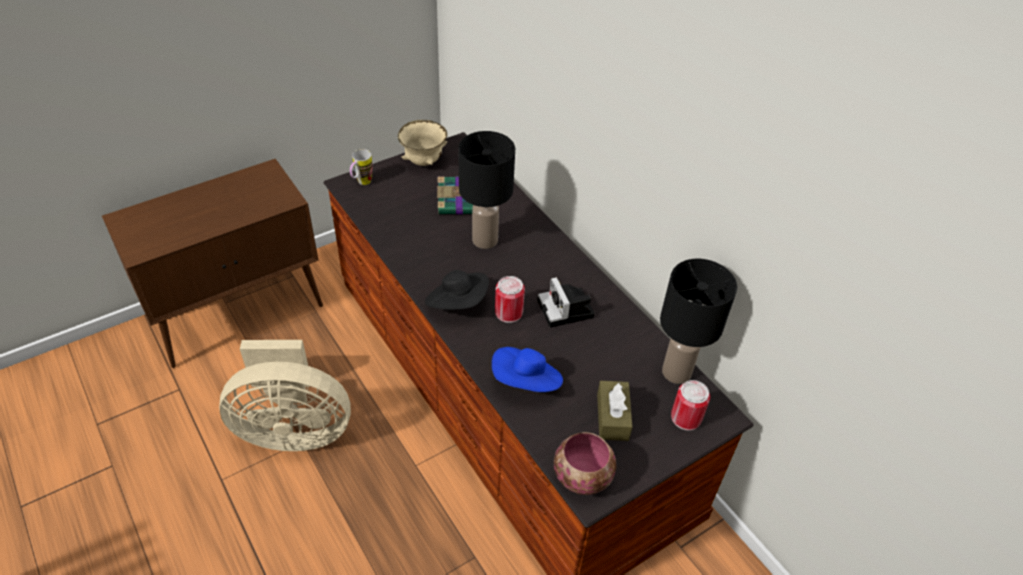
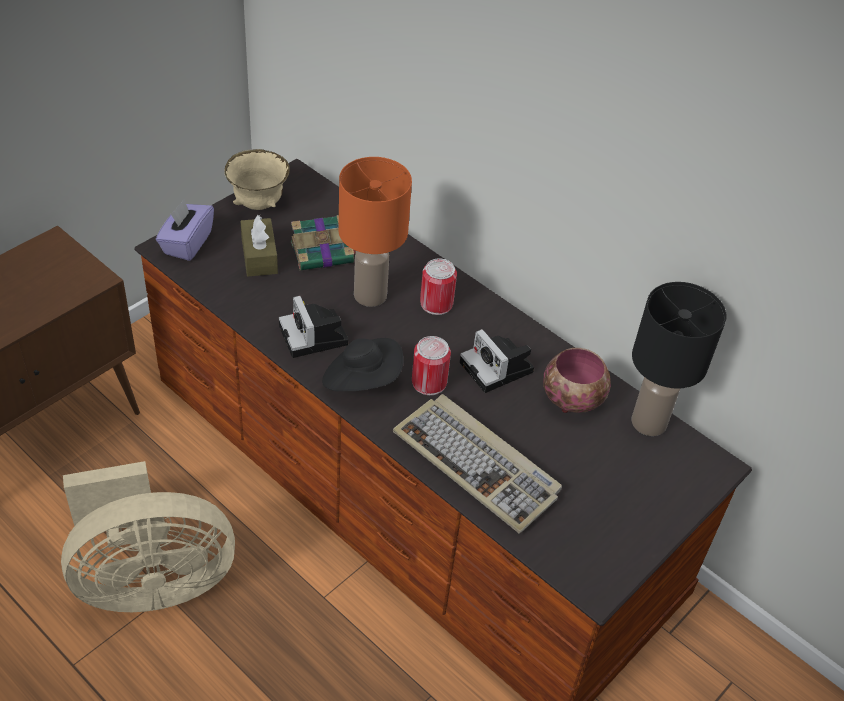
camera: 15 degrees left, 0 degrees up
mug [350,149,372,185] -> purple tissue box [156,199,214,261]
black table lamp [458,131,515,249] -> orange table lamp [338,157,412,307]
blue hat [492,347,563,392] -> keyboard [393,394,562,534]
bowl [554,432,617,495] -> bowl moved to [543,348,611,413]
brown tissue box [597,381,633,441] -> brown tissue box moved to [241,215,278,276]
can [671,380,710,431] -> can moved to [420,258,457,315]
none -> camera [279,296,348,358]

